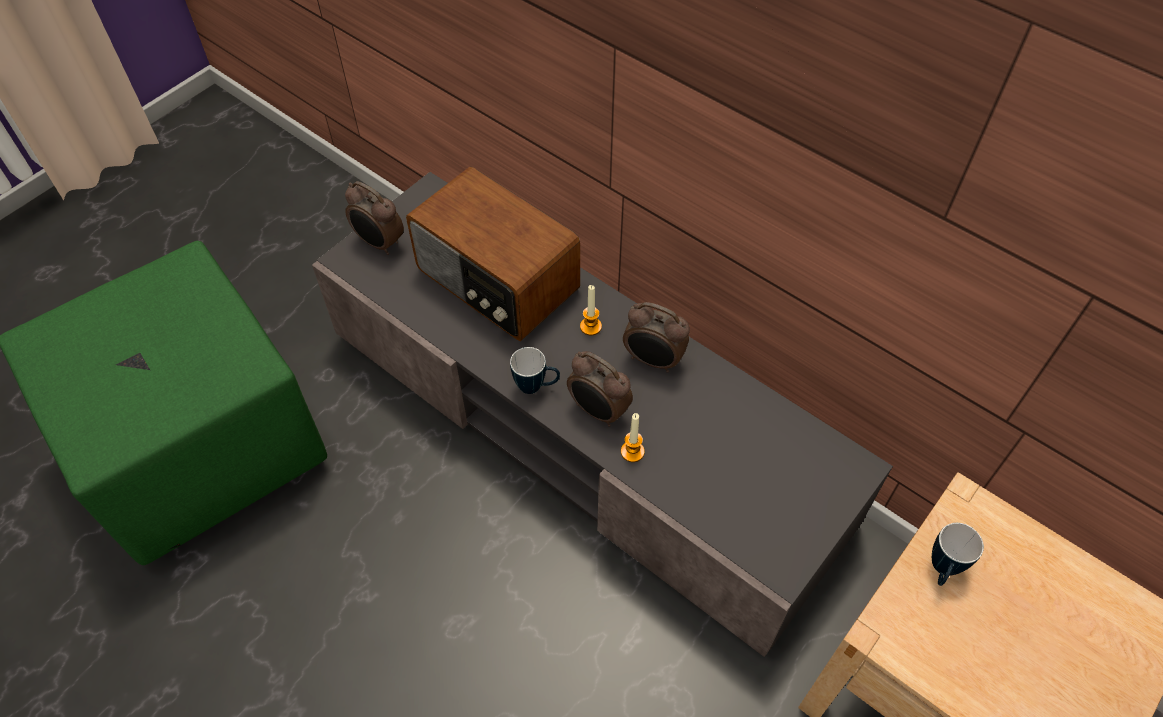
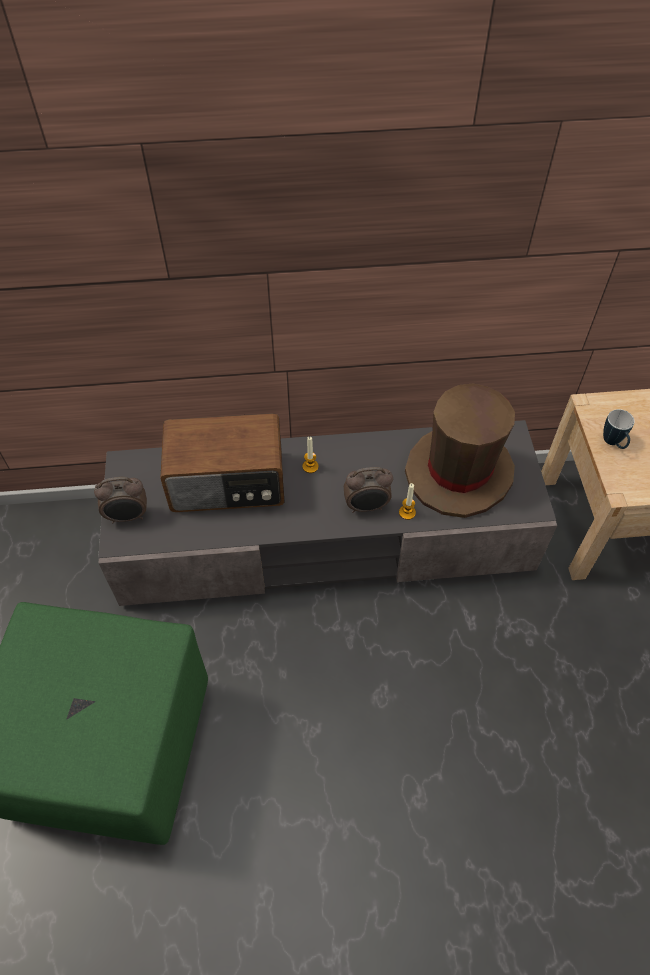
camera: 45 degrees left, 0 degrees up
mug [510,347,560,394] -> none
alarm clock [623,302,690,373] -> none
none -> brown hat [405,384,515,518]

